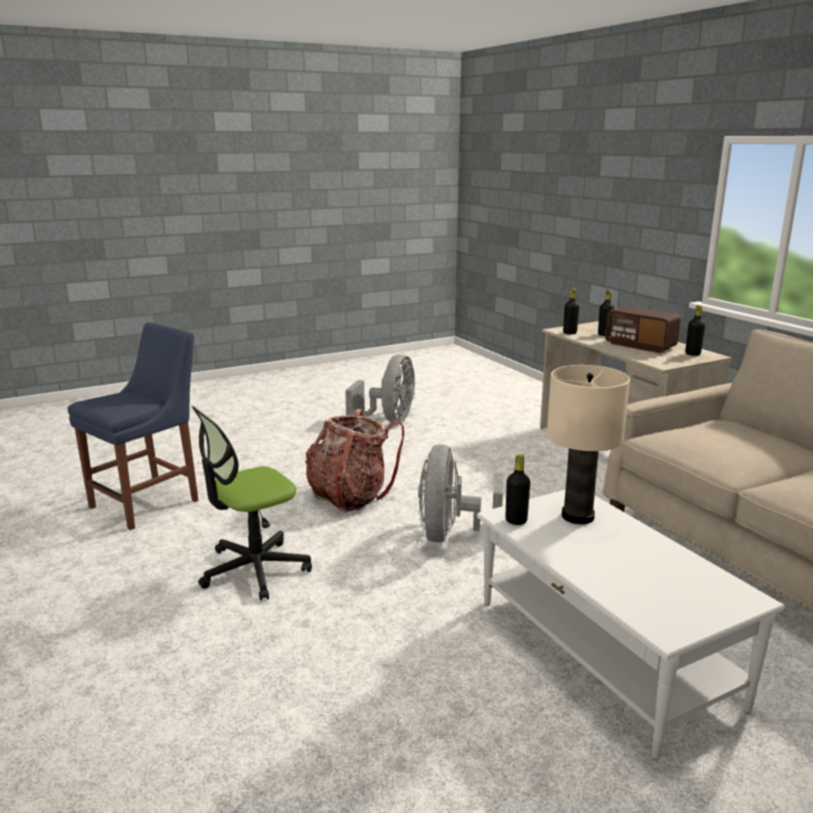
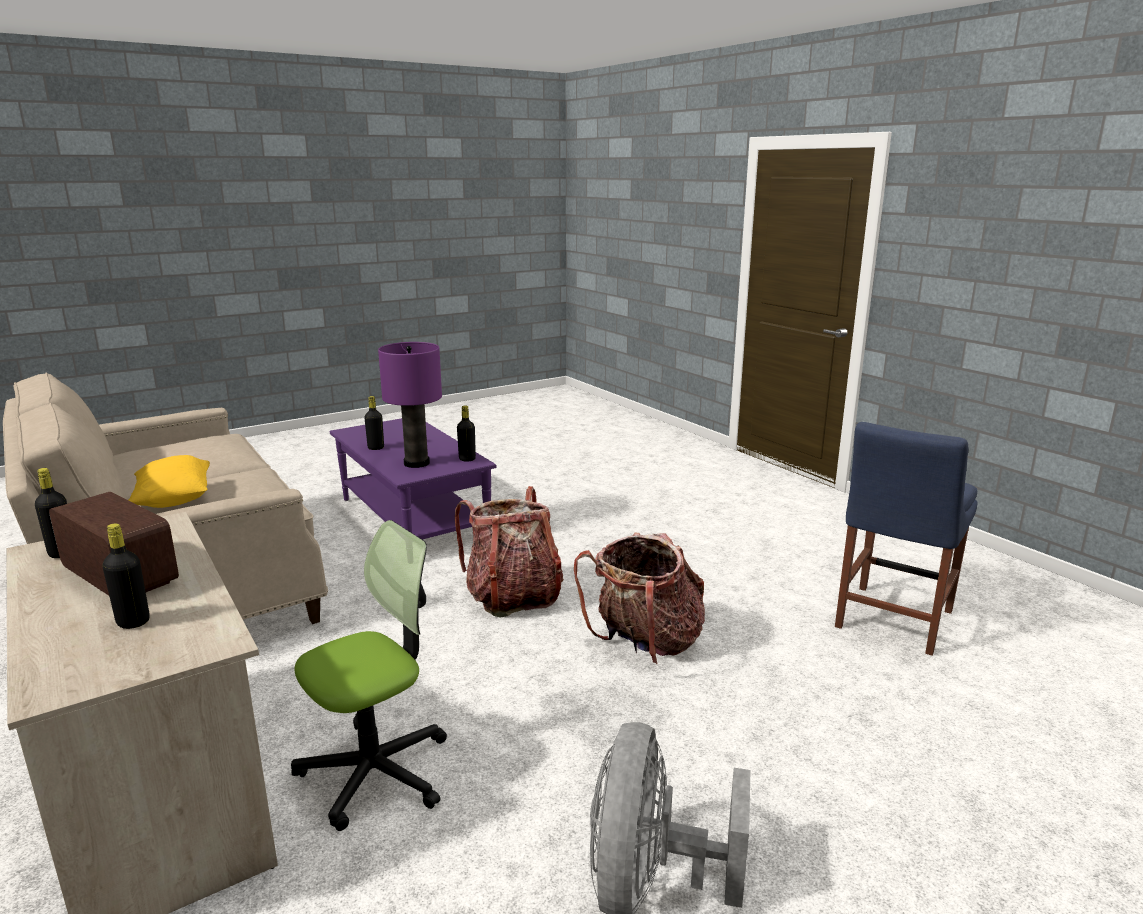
camera: 175 degrees right, 0 degrees up
office chair [192,406,312,601] -> office chair moved to [291,520,447,831]
grey fan [418,445,503,543] -> backpack [455,486,564,618]
white coffee table [477,489,785,760] -> purple coffee table [330,418,497,540]
beige table lamp [547,365,630,524] -> purple table lamp [378,342,442,468]
black bottle [563,288,580,334] -> black bottle moved to [364,396,384,450]
none -> yellow pillow [128,455,210,508]

